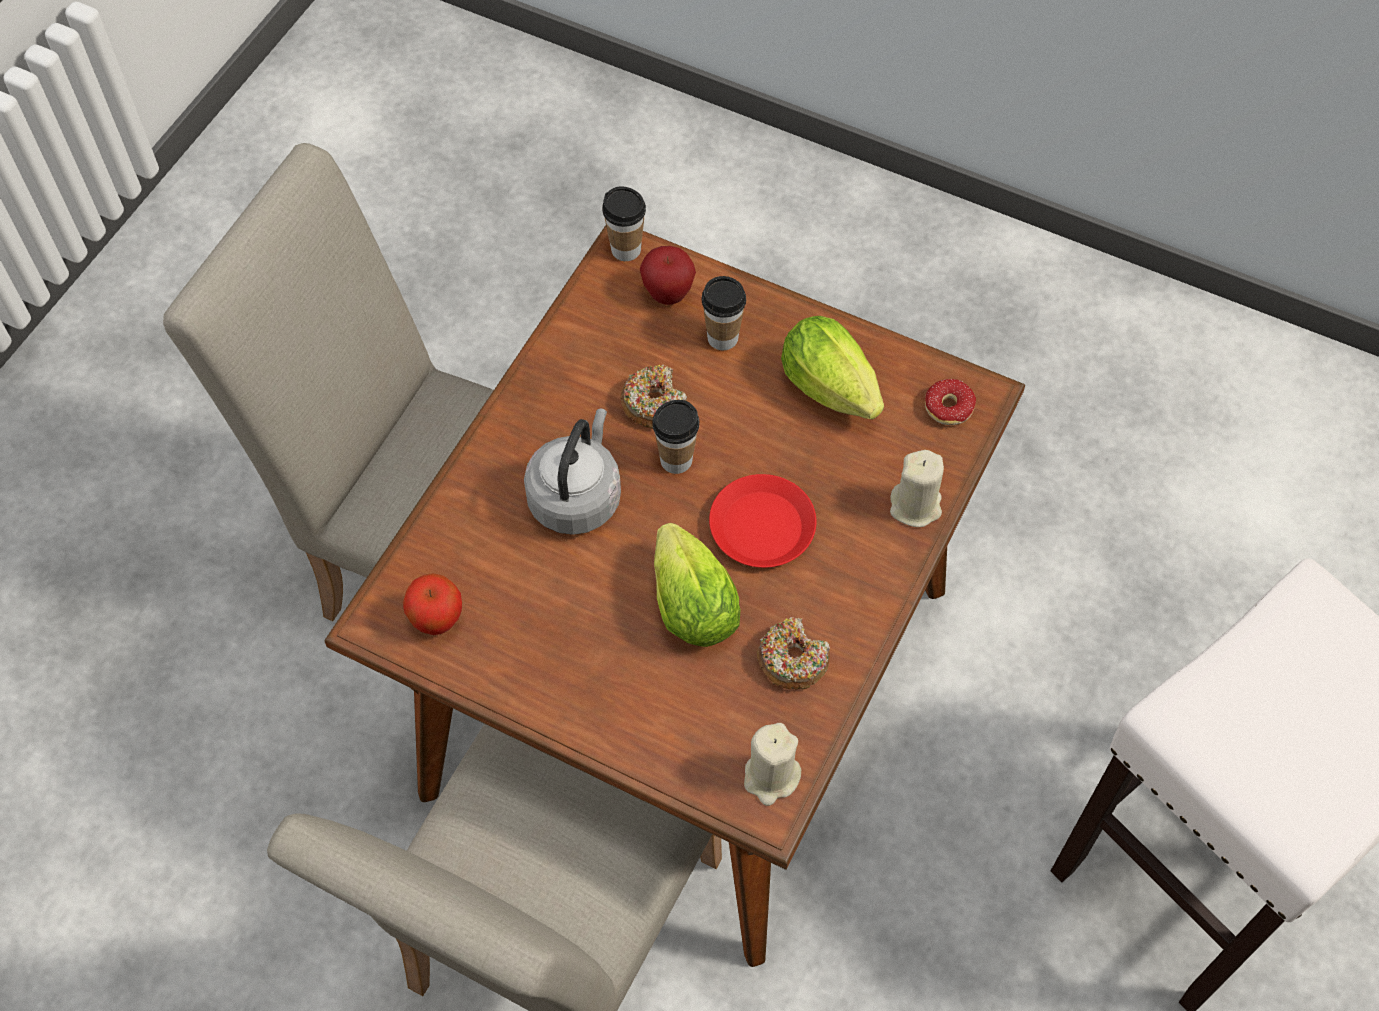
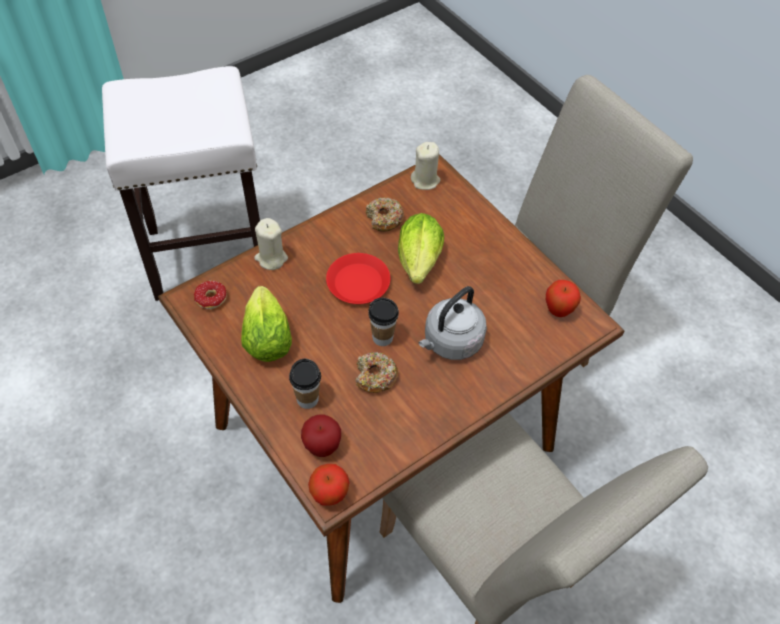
camera: 155 degrees left, 5 degrees down
cup [602,186,646,261] -> apple [308,464,349,506]

